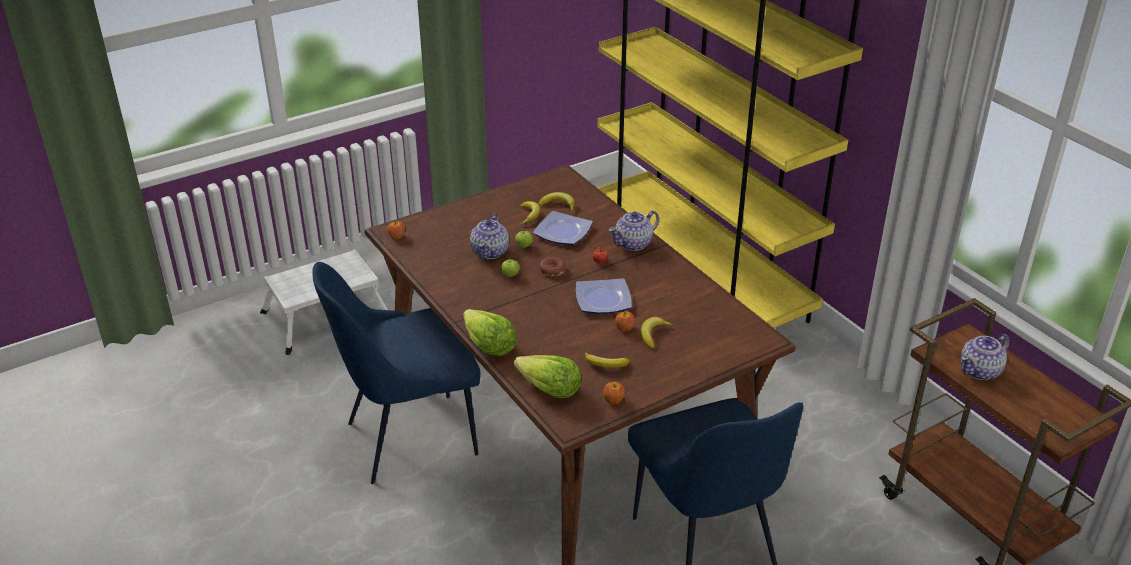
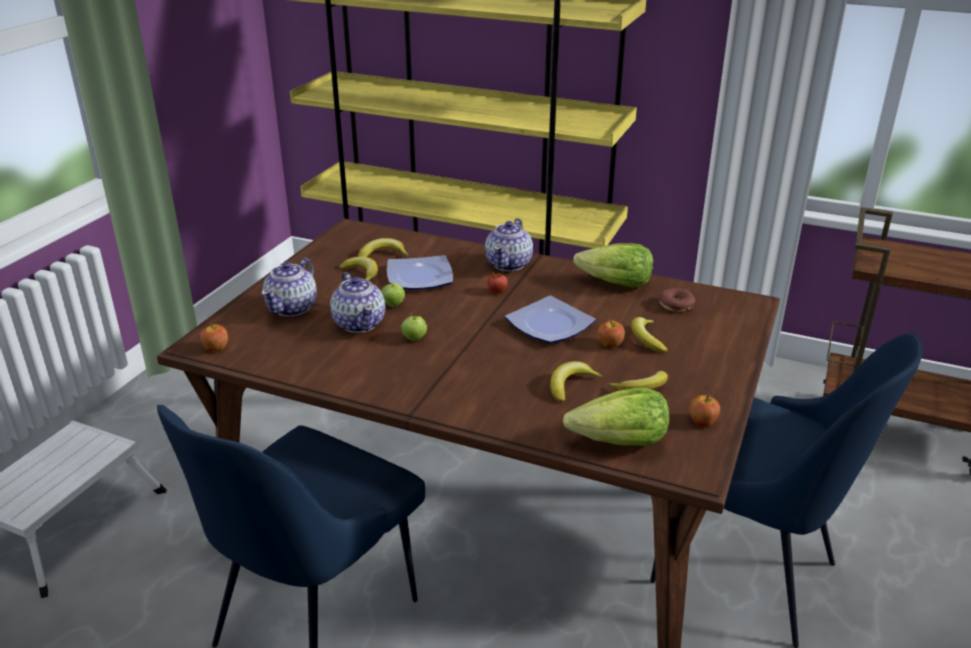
camera: 35 degrees left, 5 degrees down
lettuce [463,309,517,356] -> lettuce moved to [573,243,653,288]
donut [539,257,566,277] -> donut moved to [658,288,695,312]
teapot [960,334,1010,380] -> teapot moved to [262,258,317,317]
none -> banana [550,361,603,403]

